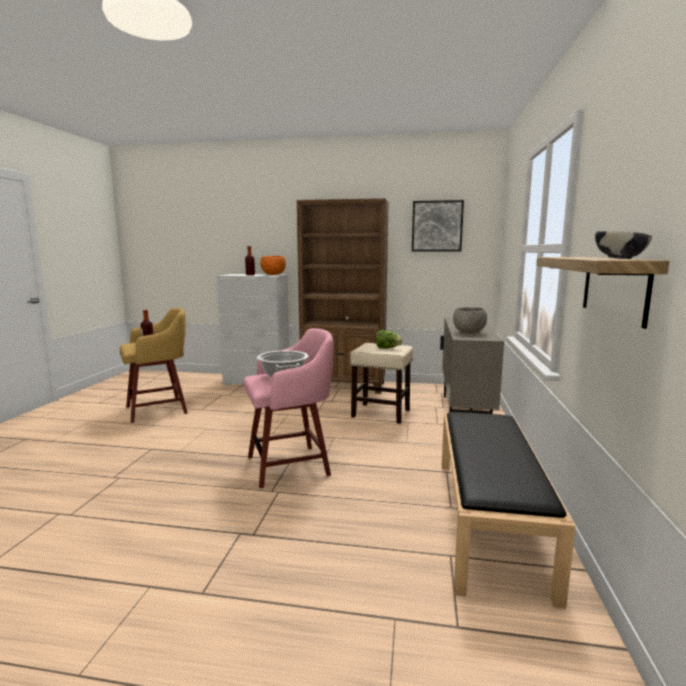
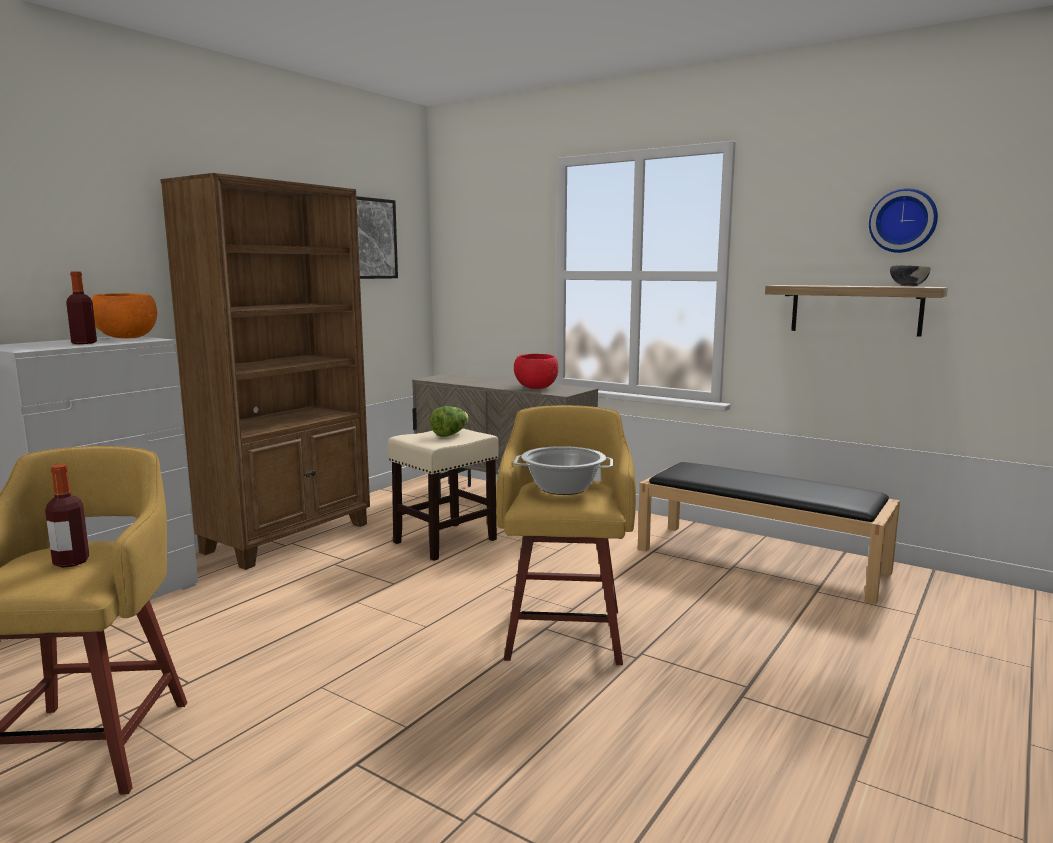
camera: 65 degrees left, 0 degrees up
pink stool [244,328,333,488] -> yellow stool [496,405,636,665]
grey bowl [453,307,487,333] -> red bowl [514,354,558,389]
none -> wall clock [869,188,938,253]

